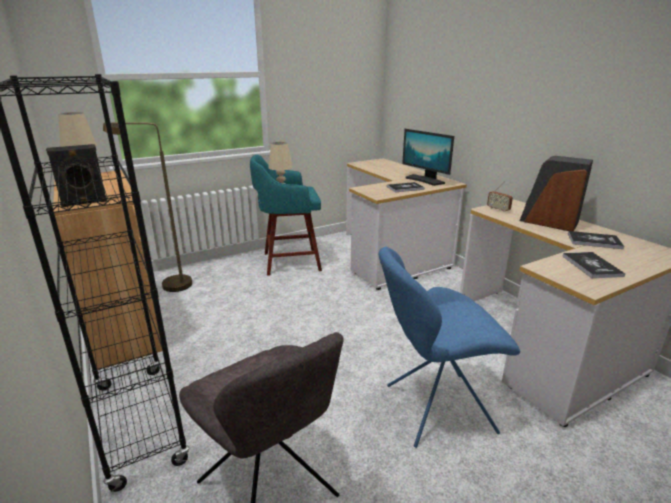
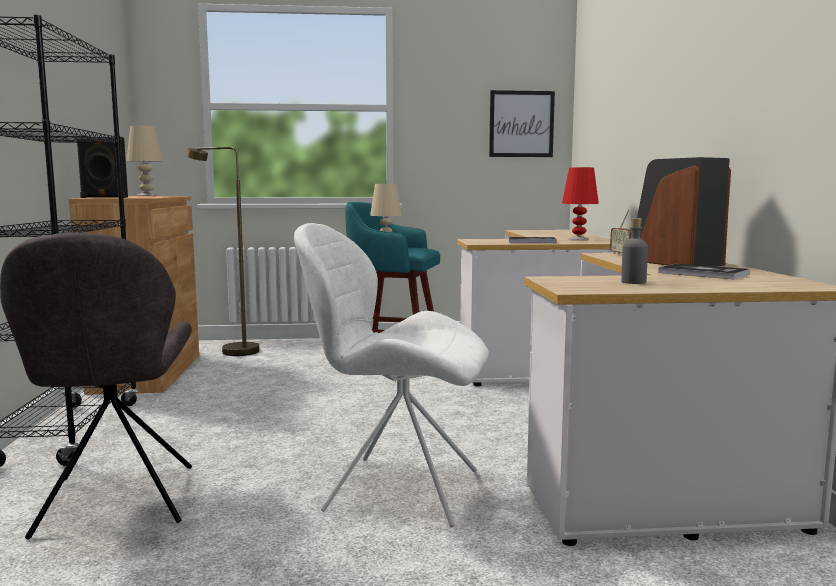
camera: 25 degrees right, 15 degrees down
blue chair [379,247,520,448] -> white chair [294,223,489,528]
monitor [402,129,454,186] -> red table lamp [562,167,599,241]
book [562,252,625,278] -> grey bottle [621,218,648,284]
none -> picture [489,90,555,157]

